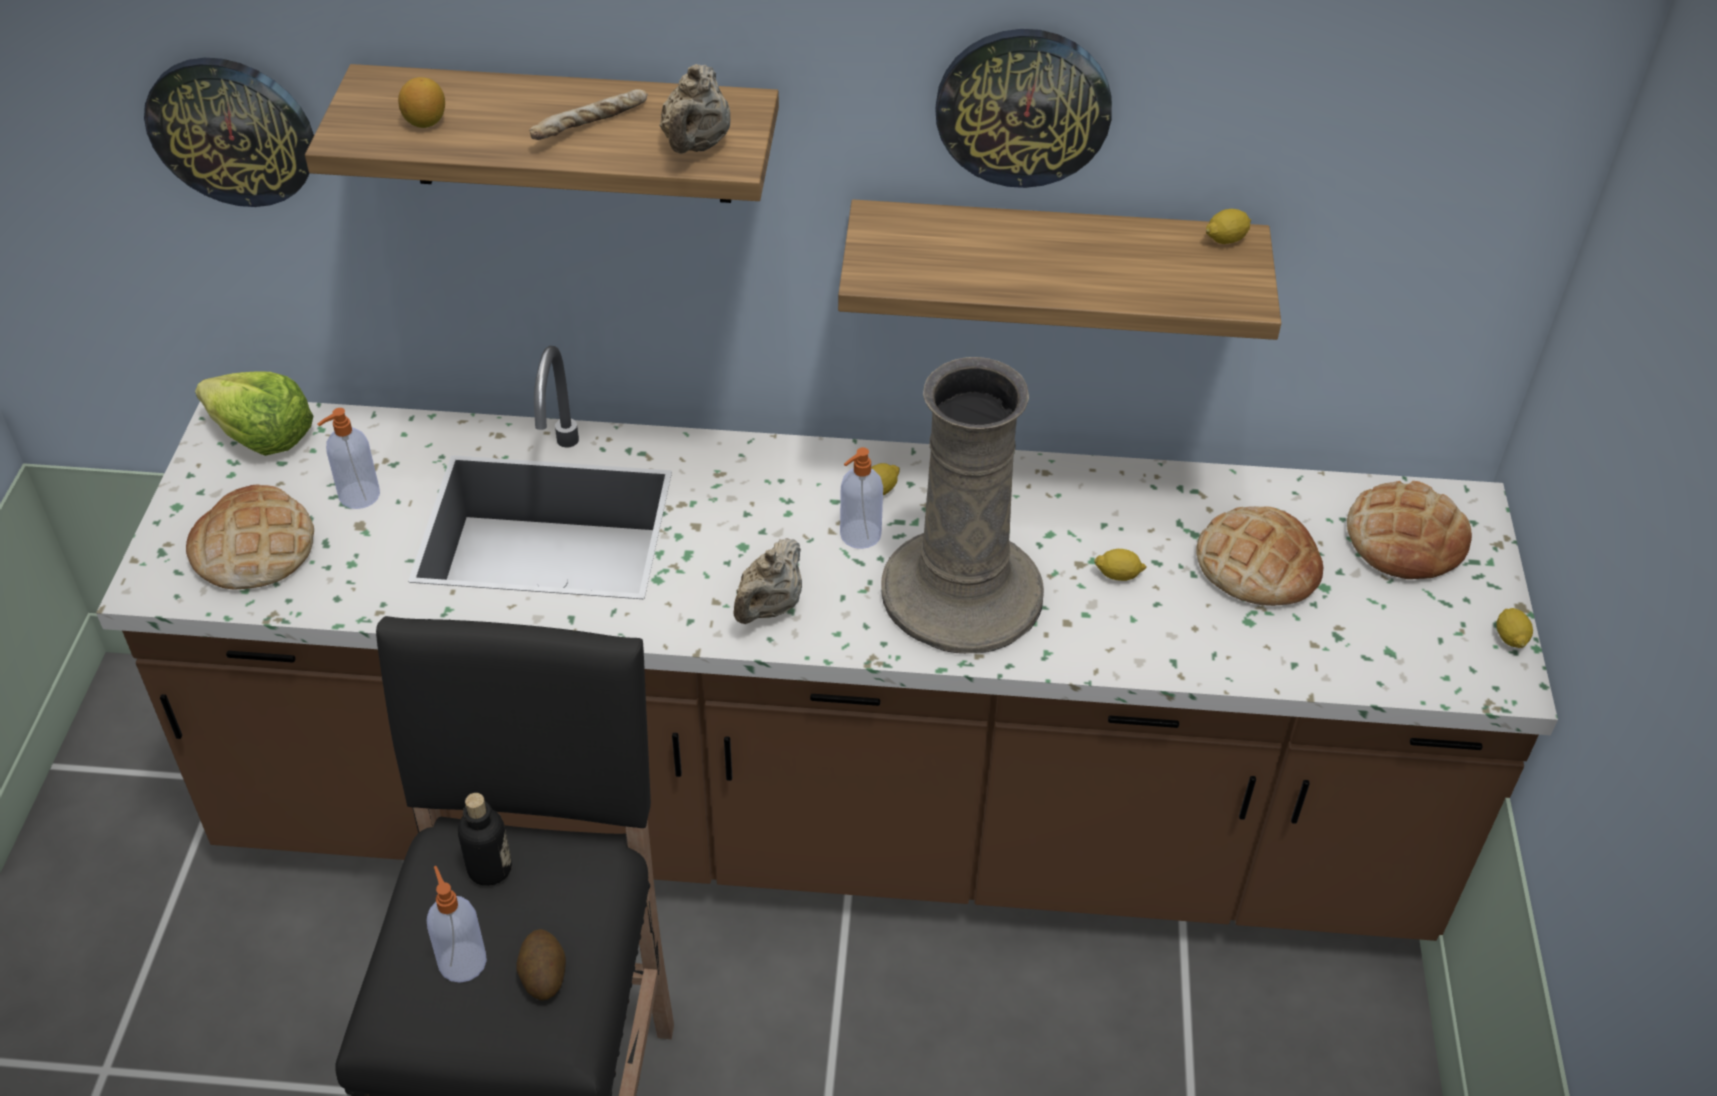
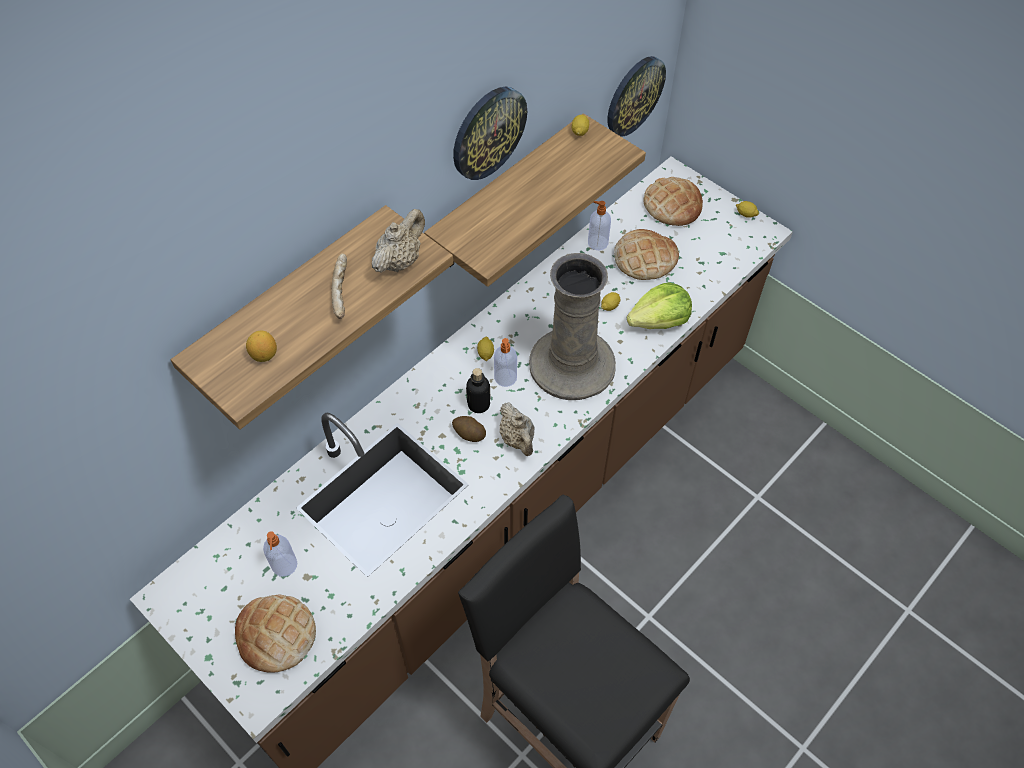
camera: 50 degrees left, 10 degrees up
wall clock [144,58,314,207] -> wall clock moved to [607,56,666,137]
lettuce [195,372,313,456] -> lettuce moved to [627,282,692,329]
soap dispenser [427,866,487,983] -> soap dispenser moved to [588,201,611,250]
bottle [458,793,512,886] -> bottle moved to [466,368,491,413]
potato [516,929,566,1000] -> potato moved to [452,416,486,442]
beige teapot [660,64,730,154] -> beige teapot turned 105 degrees counterclockwise [372,209,425,272]

